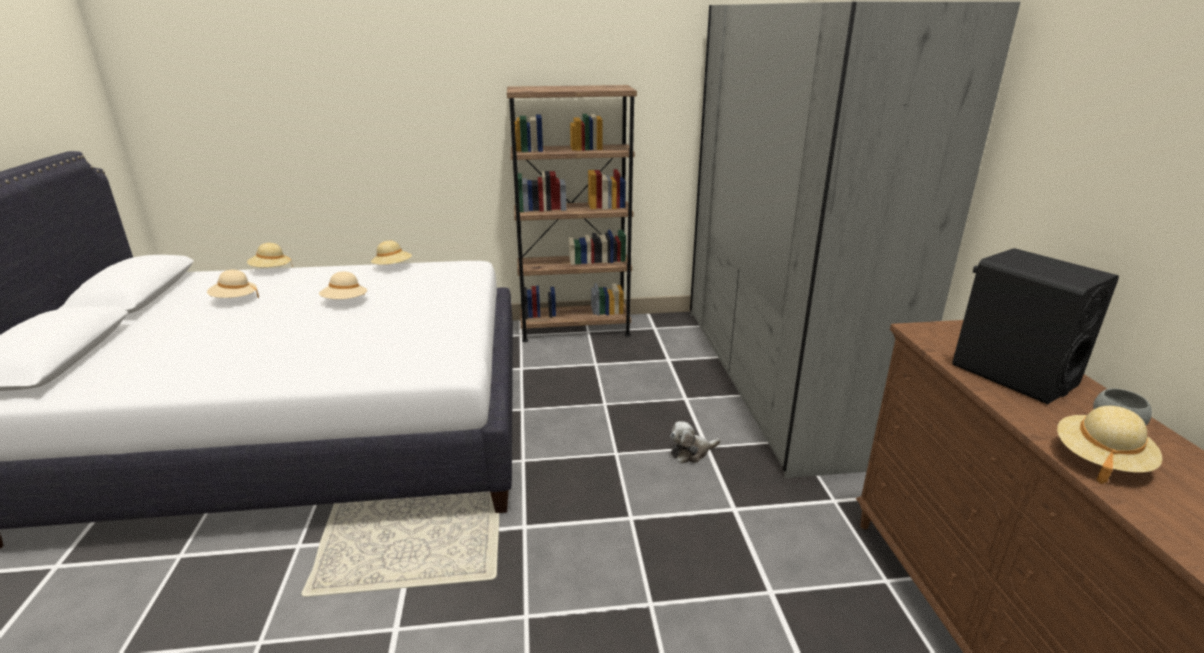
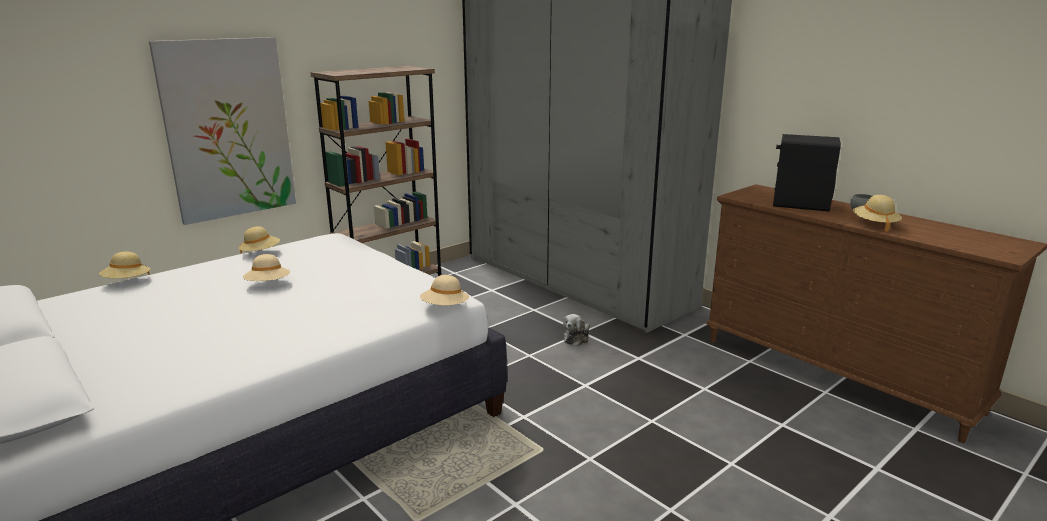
camera: 35 degrees left, 5 degrees down
beige hat [207,270,259,298] -> beige hat moved to [420,275,469,306]
none -> picture [149,37,296,225]

